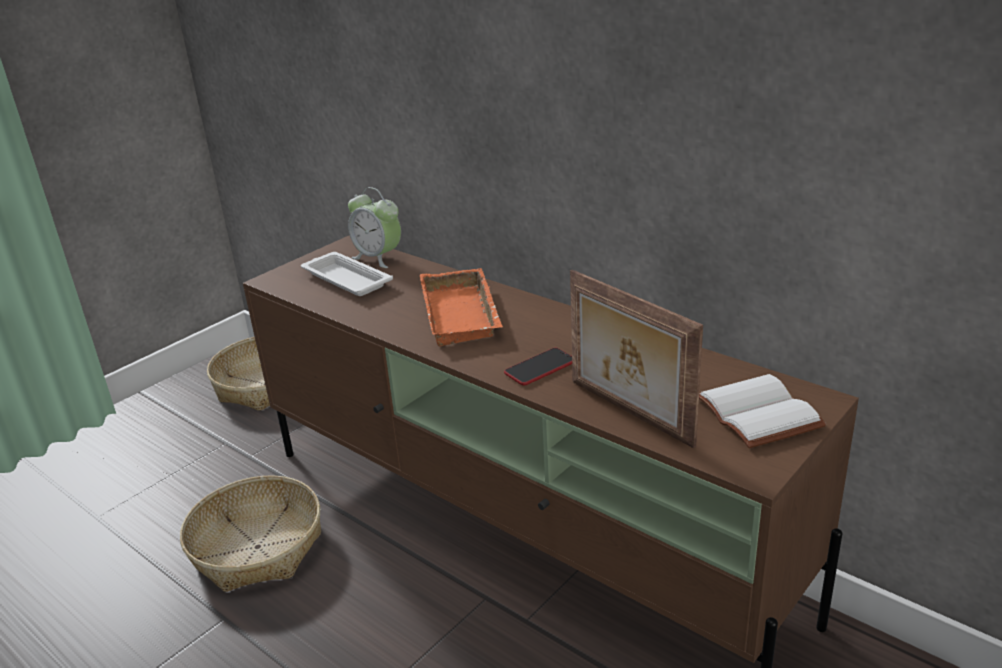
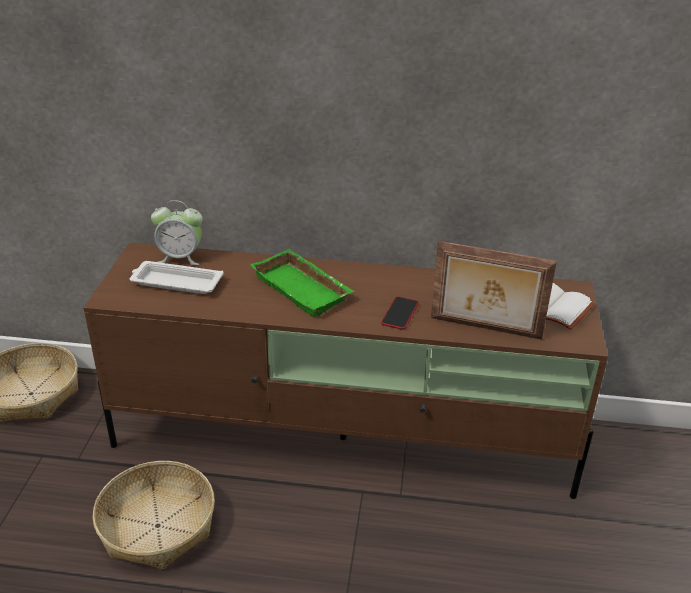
camera: 35 degrees left, 5 degrees up
orange tray [420,268,503,346] -> green tray [250,249,354,318]

